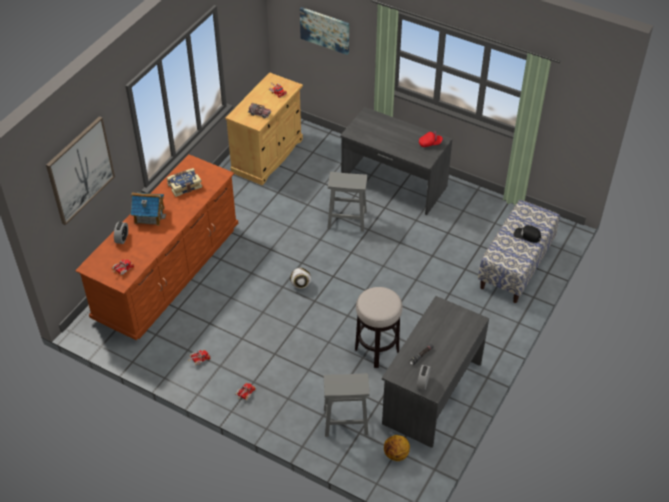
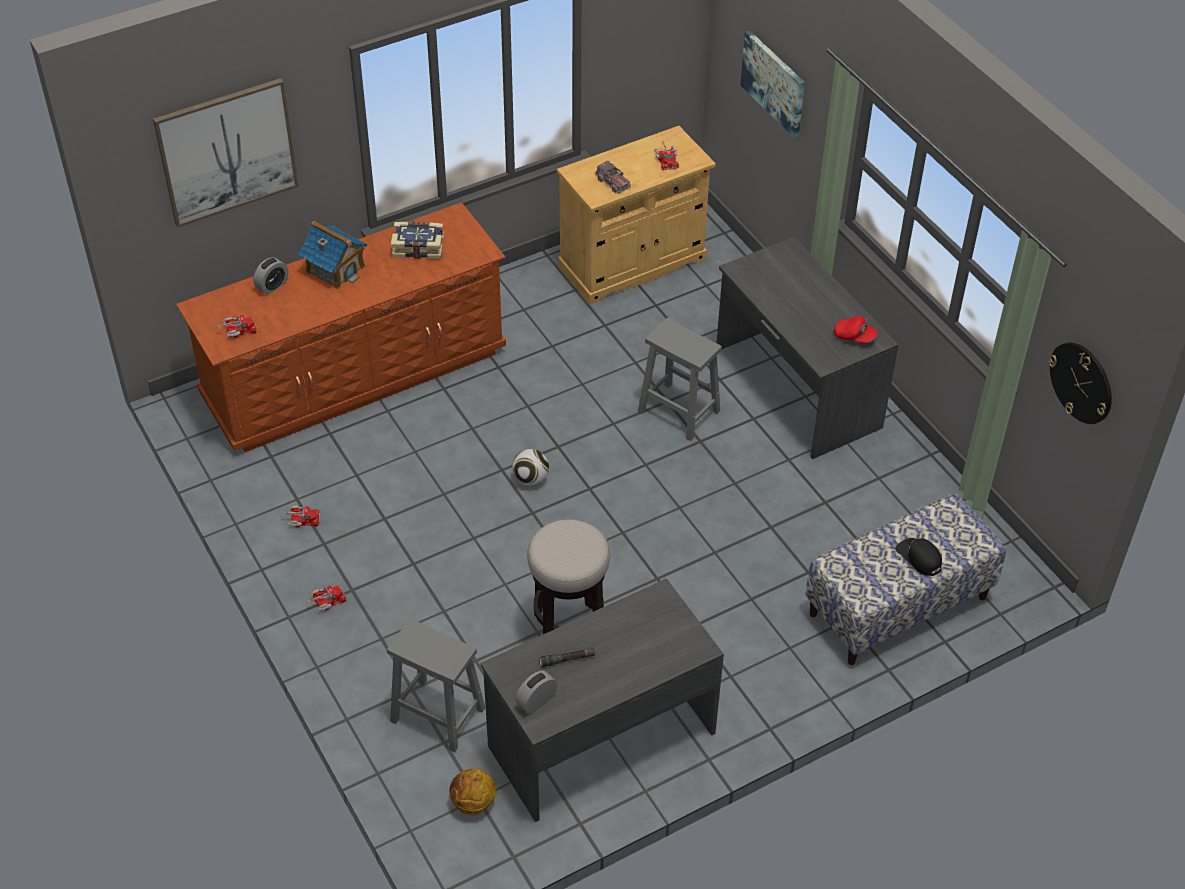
camera: 30 degrees right, 0 degrees up
none -> wall clock [1048,342,1112,424]

